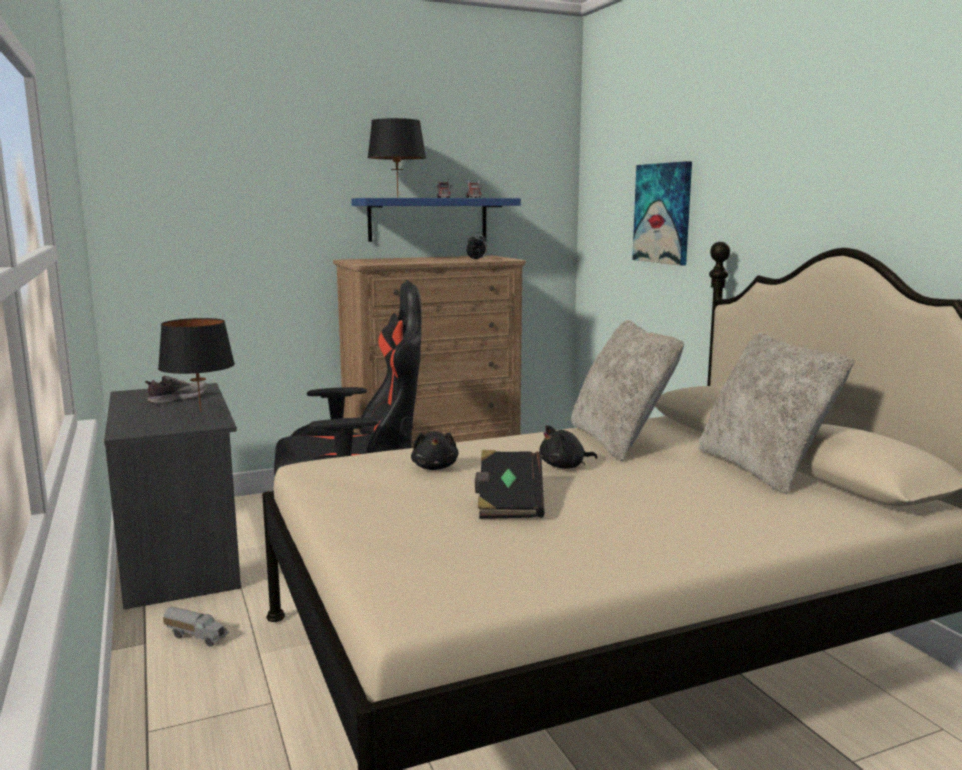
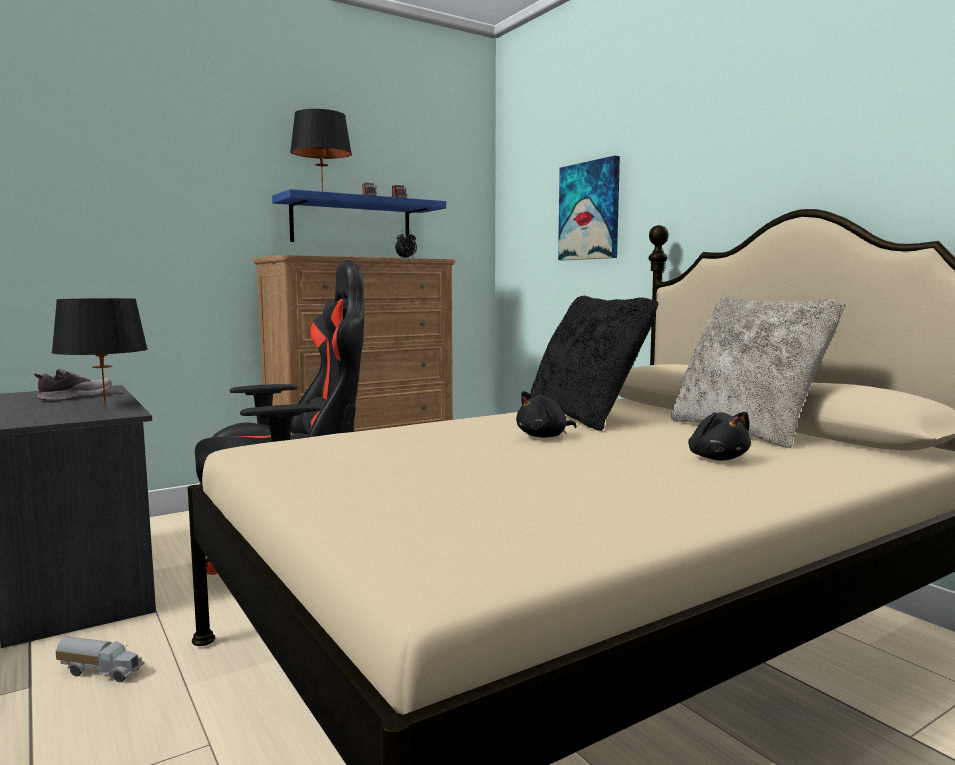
camera: 10 degrees left, 5 degrees down
black plush toy [411,431,459,470] -> black plush toy moved to [688,412,751,460]
black book [475,450,545,519] -> none
beige pillow [571,320,684,461] -> black pillow [530,296,659,431]

